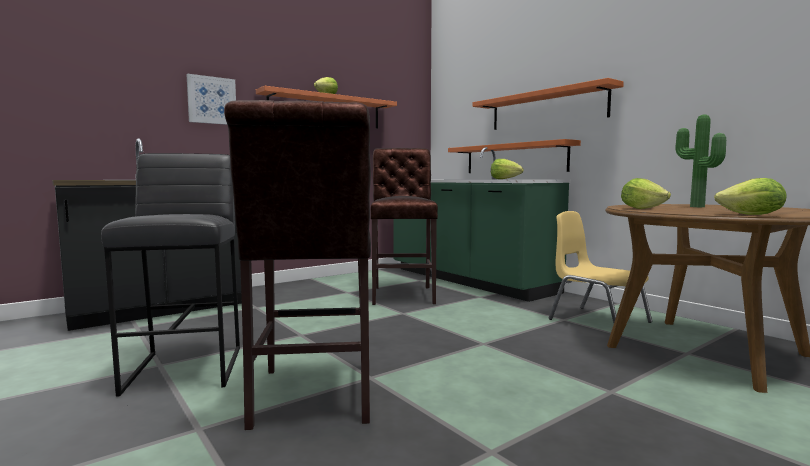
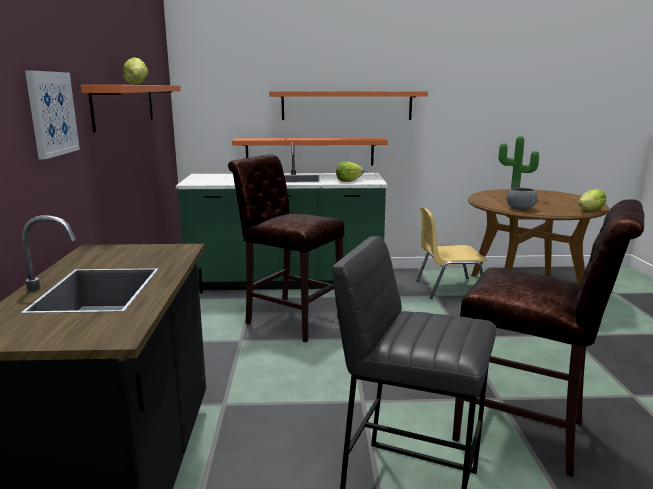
camera: 55 degrees left, 10 degrees up
lettuce [621,178,671,209] -> grey bowl [506,188,537,210]

